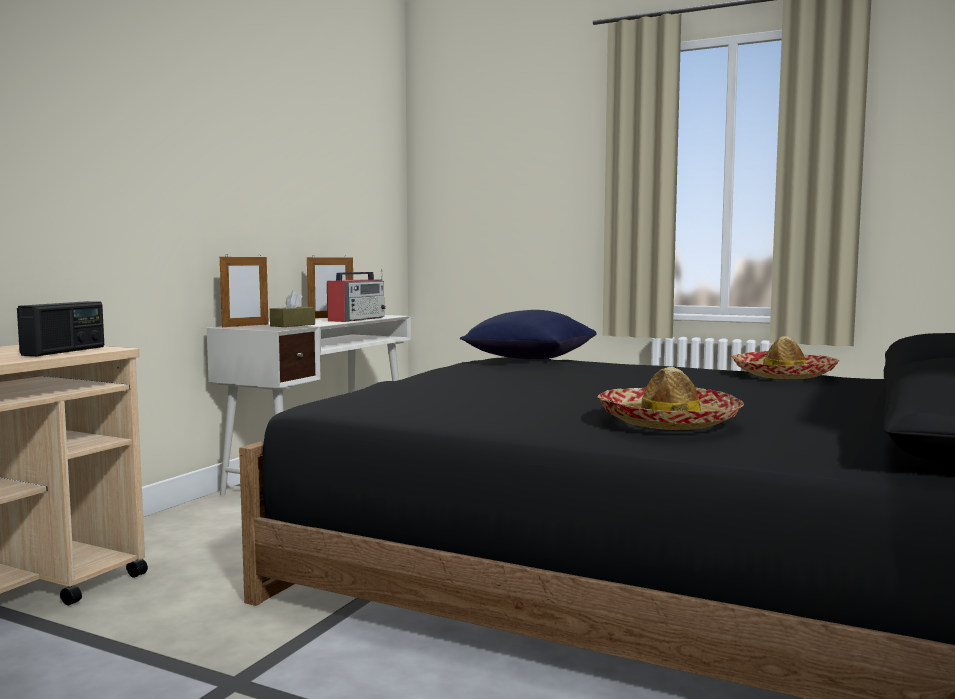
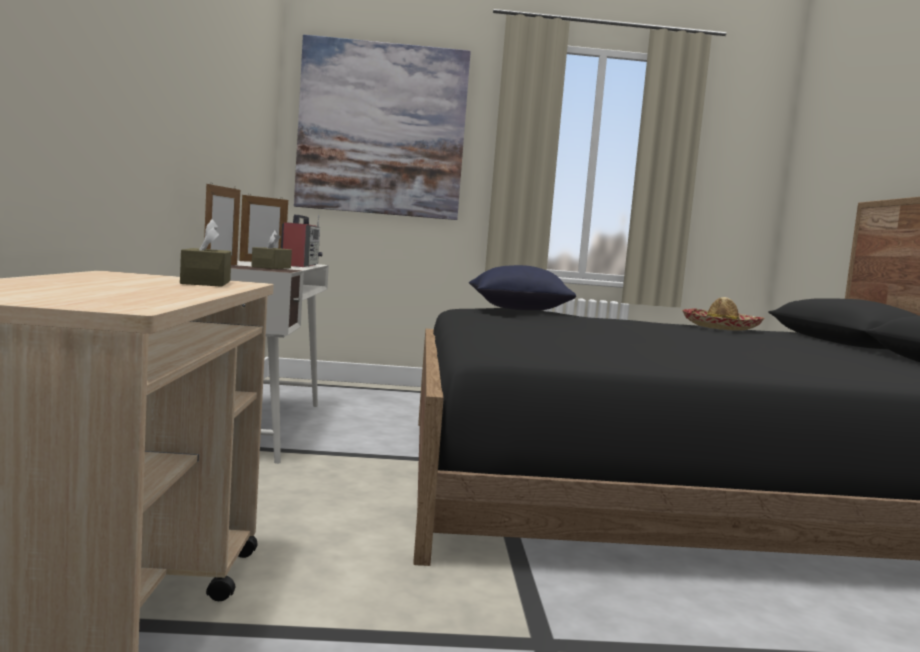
camera: 30 degrees left, 0 degrees up
radio [17,301,104,356] -> brown tissue box [180,219,232,287]
hat [597,367,744,430] -> none
none -> picture [294,35,471,220]

